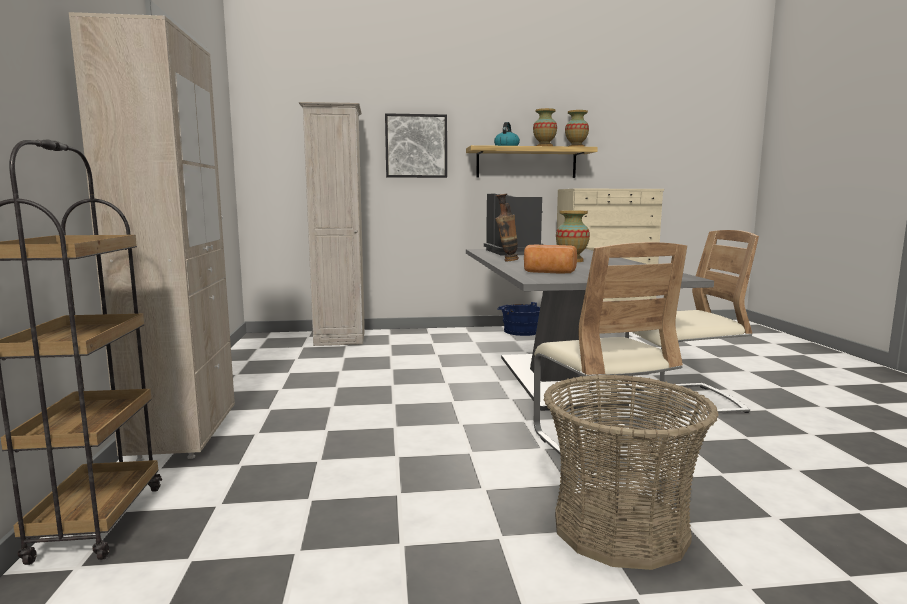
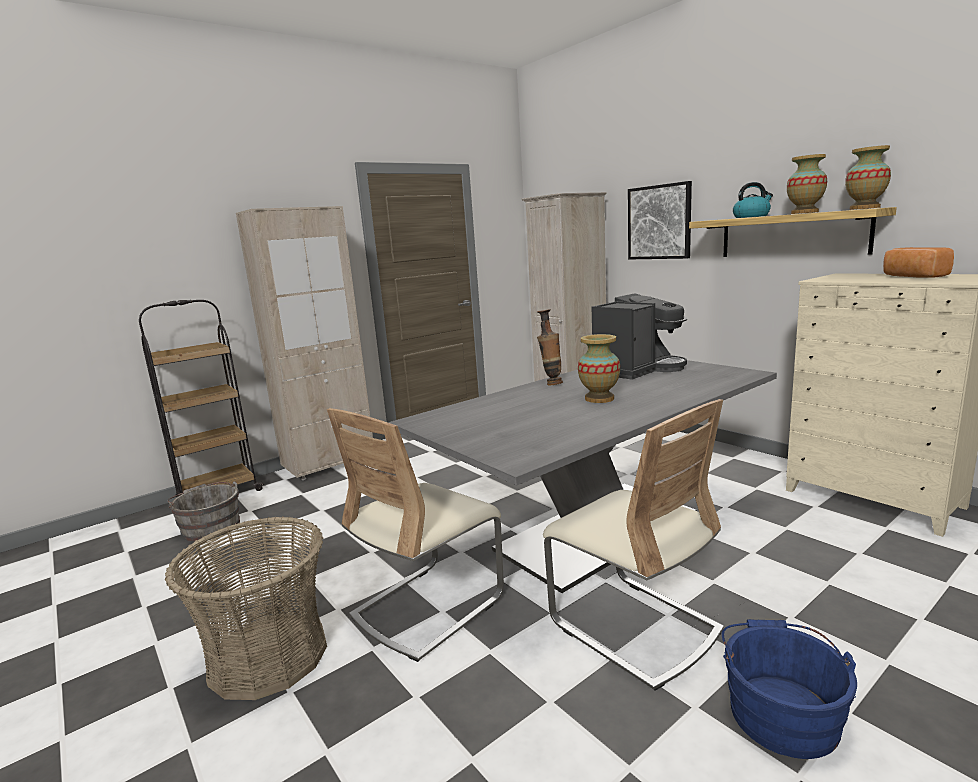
camera: 60 degrees right, 5 degrees up
blue bucket [497,302,540,336] -> blue bucket moved to [722,619,857,759]
bread [524,245,577,273] -> bread moved to [883,247,954,278]
none -> grey bucket [167,481,240,542]

